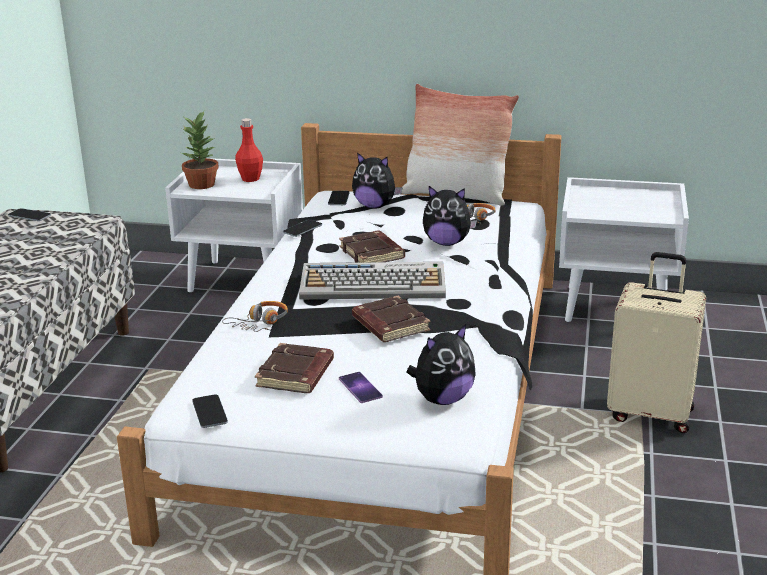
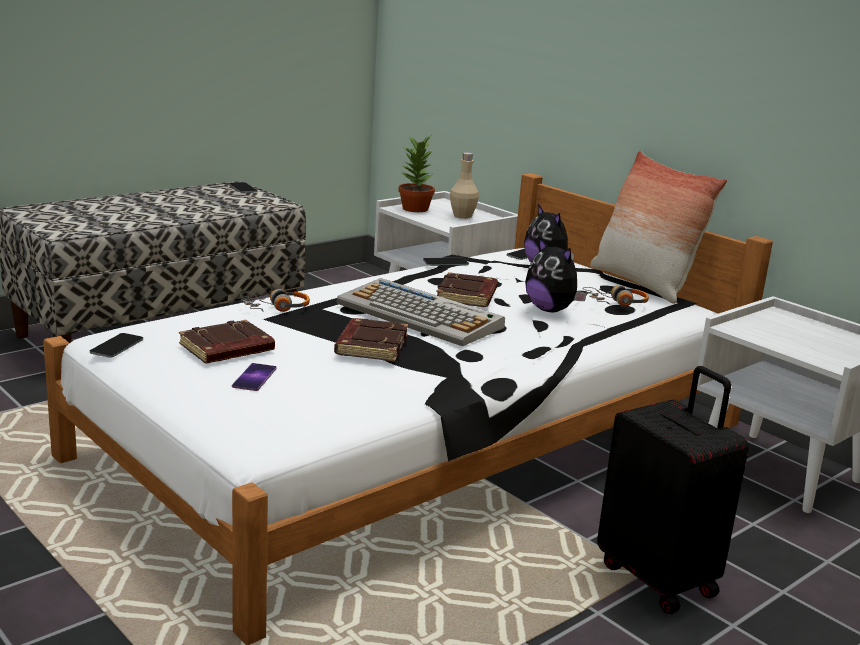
camera: 35 degrees right, 5 degrees down
red bottle [235,118,263,182] -> beige bottle [450,152,479,219]
plush toy [407,324,475,405] -> none
beige suitcase [607,252,706,433] -> black suitcase [597,366,749,614]

